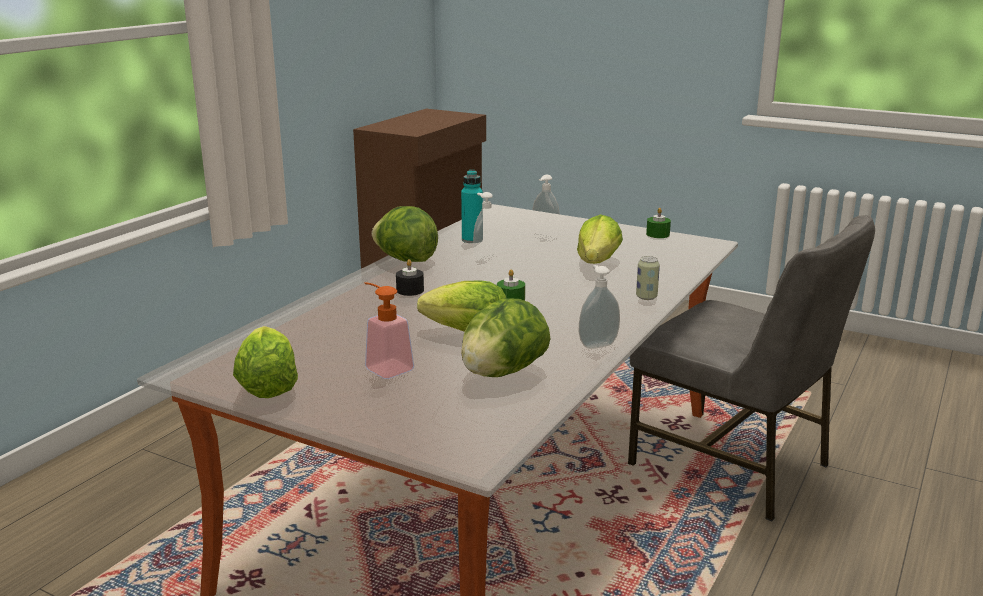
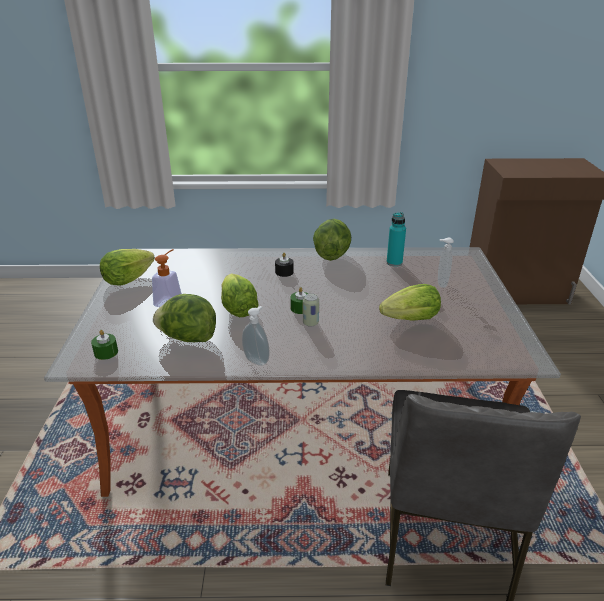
camera: 60 degrees right, 10 degrees up
soap dispenser [473,192,500,259] -> none
can [636,256,660,300] -> can moved to [303,293,319,327]
green candle [646,208,671,238] -> green candle moved to [91,330,118,360]

